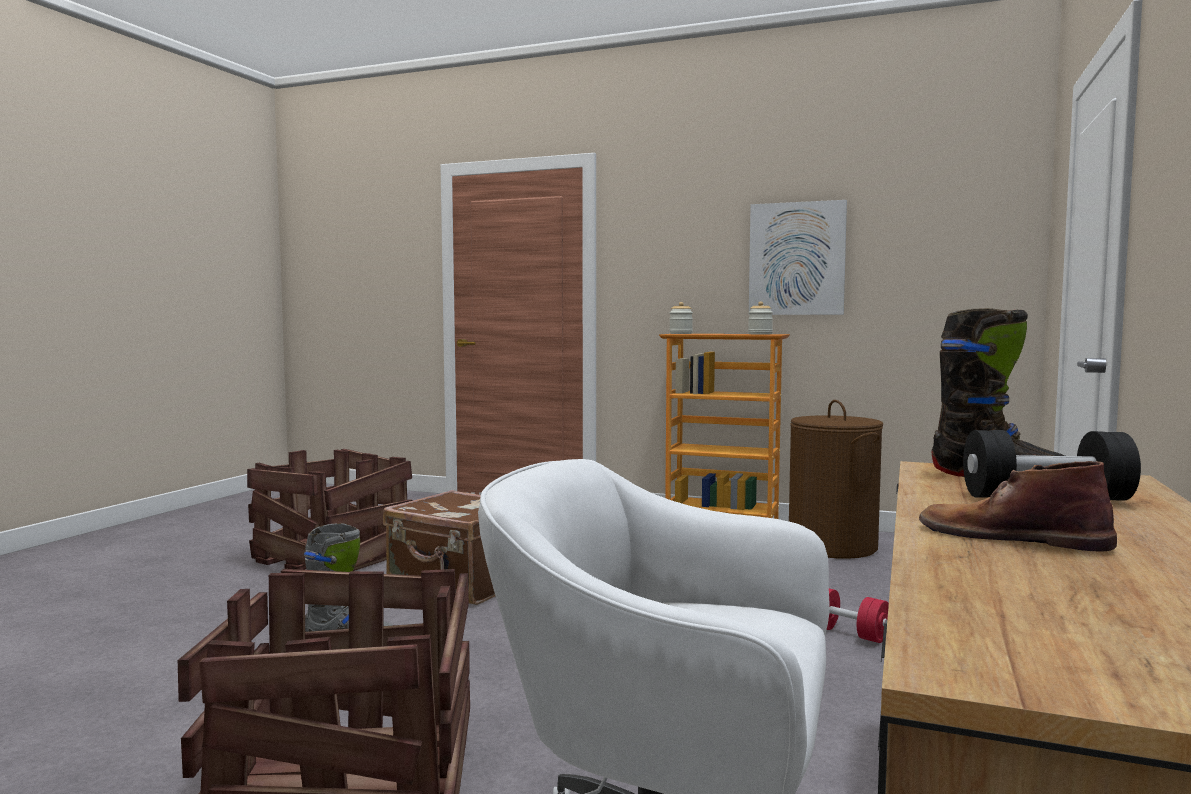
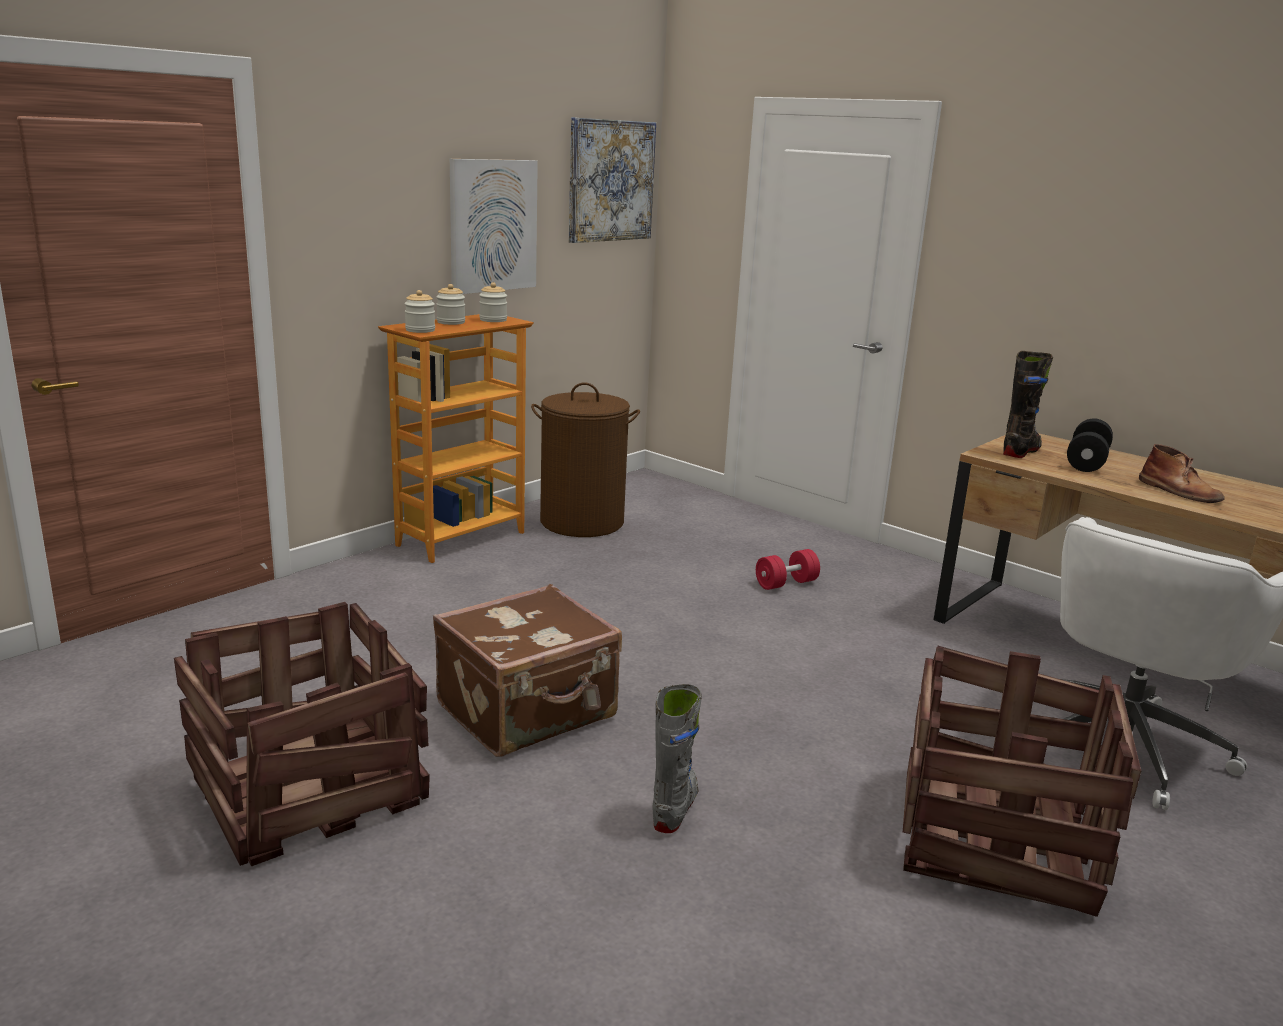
camera: 70 degrees left, 15 degrees up
brown boot [919,461,1117,551] -> brown boot turned 90 degrees counterclockwise [1139,444,1225,503]
none -> jar [436,284,465,325]
none -> picture [569,117,656,243]

